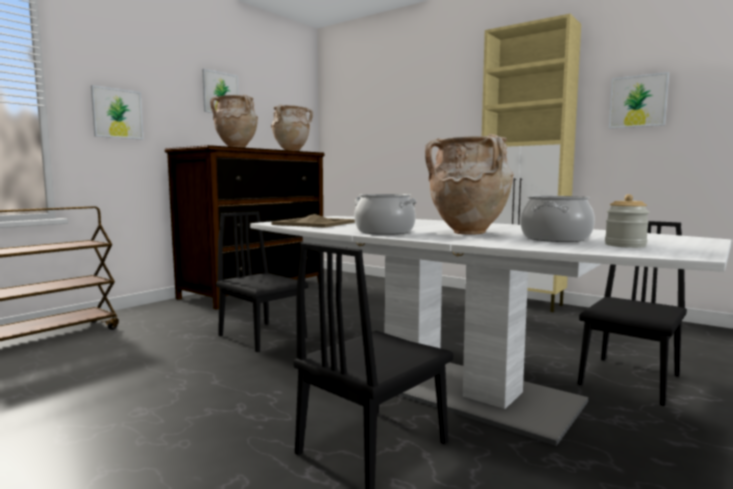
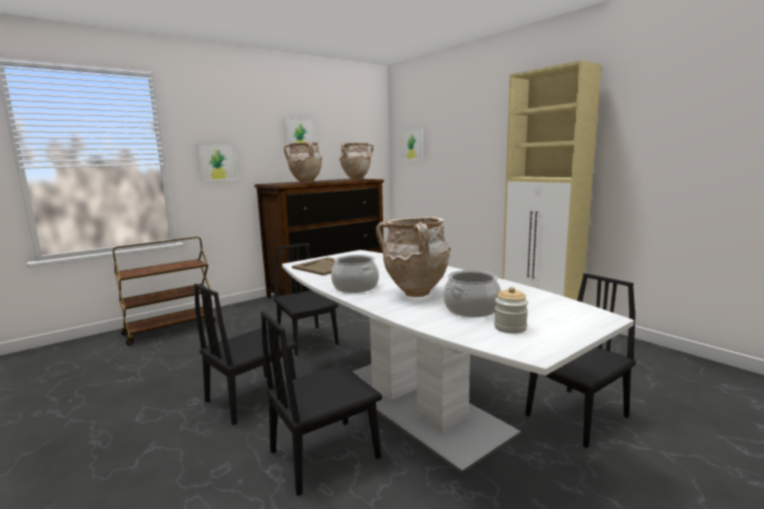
camera: 15 degrees right, 5 degrees up
picture [609,72,669,129] -> picture moved to [402,128,423,160]
none -> black chair [194,284,297,425]

